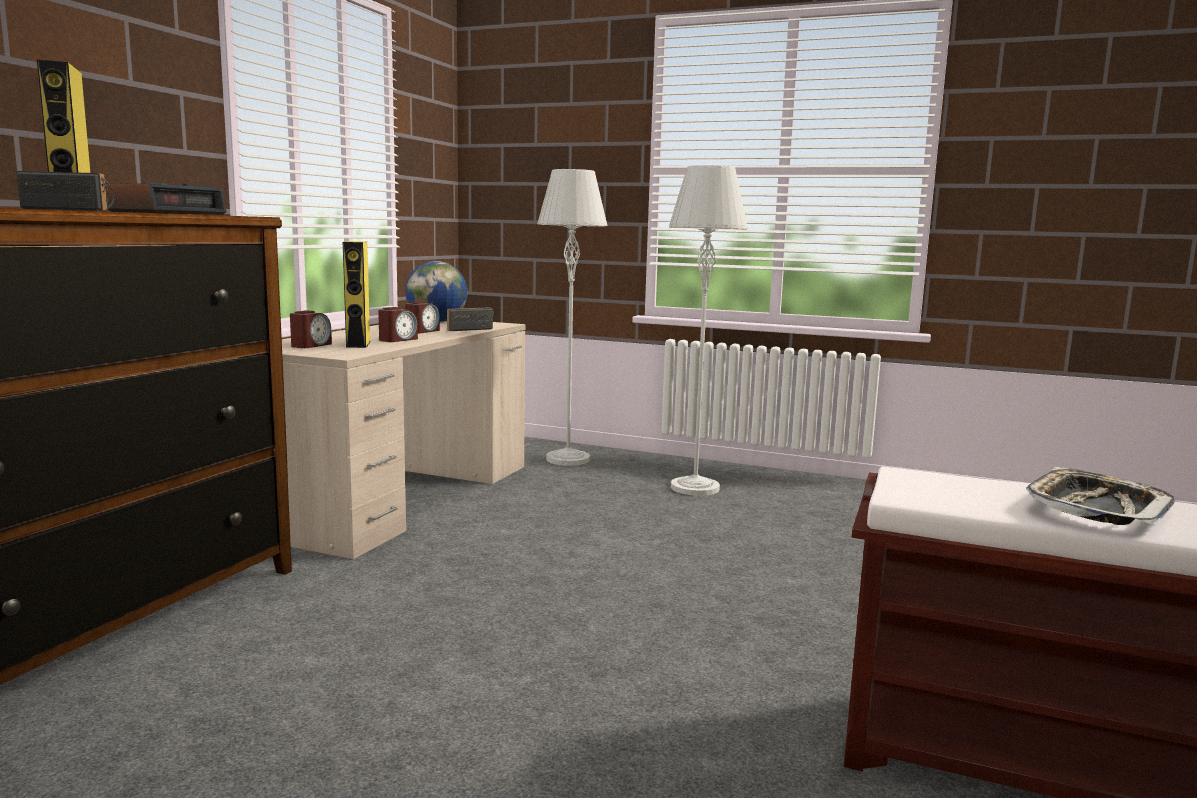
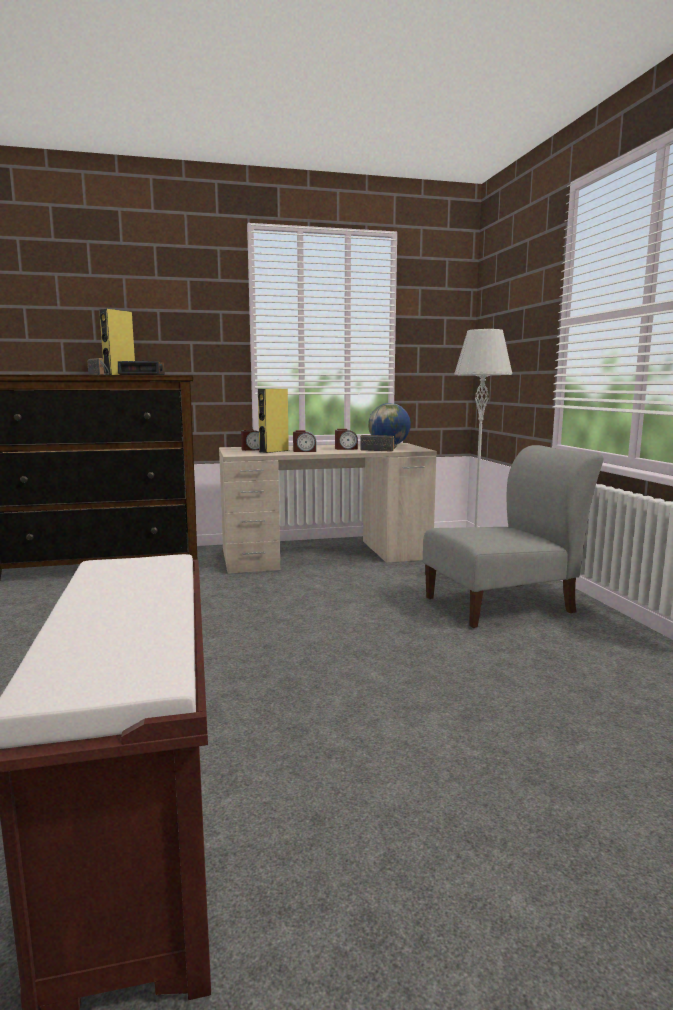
camera: 55 degrees right, 0 degrees up
grey floor lamp [669,165,748,496] -> grey chair [423,445,604,628]
tray [1026,467,1175,525] -> none

